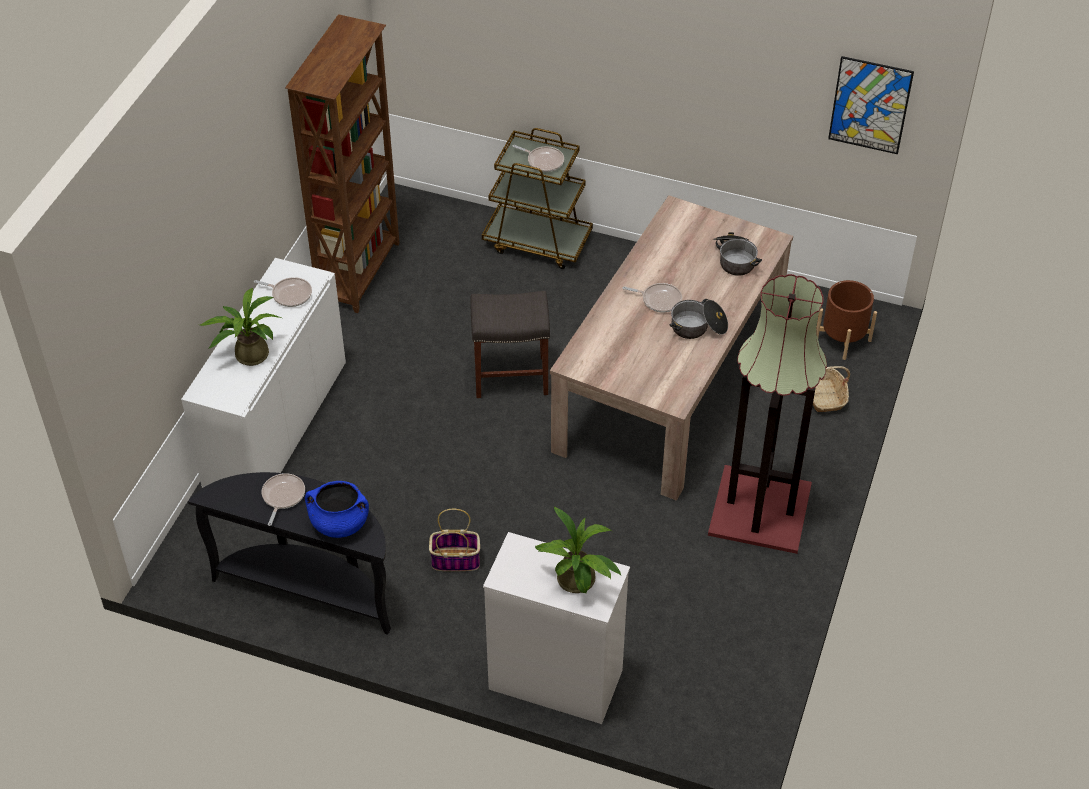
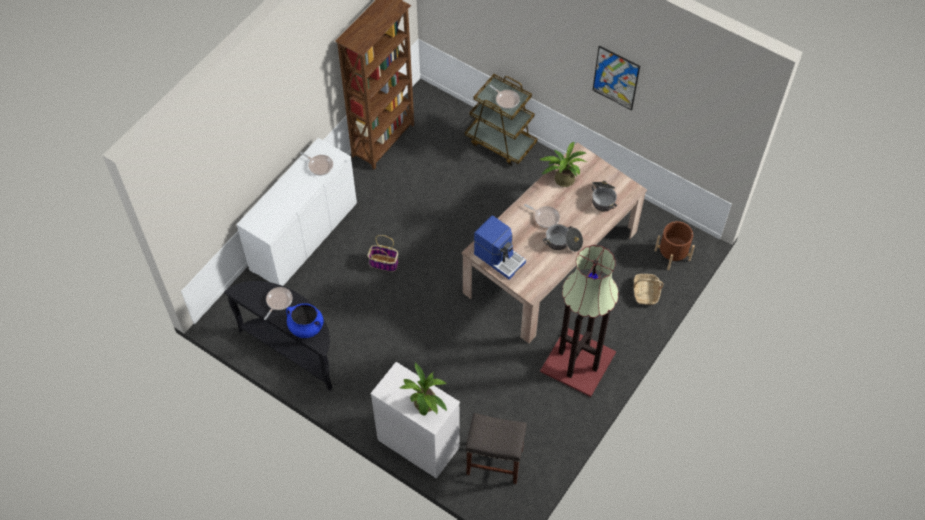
camera: 15 degrees right, 10 degrees up
potted plant [200,288,284,366] -> potted plant moved to [539,142,587,187]
basket [429,509,480,571] -> basket moved to [367,235,398,272]
grey stool [470,291,550,398] -> grey stool moved to [466,413,527,484]
picture [828,56,914,154] -> picture moved to [593,46,640,110]
none -> coffee machine [474,216,526,279]

